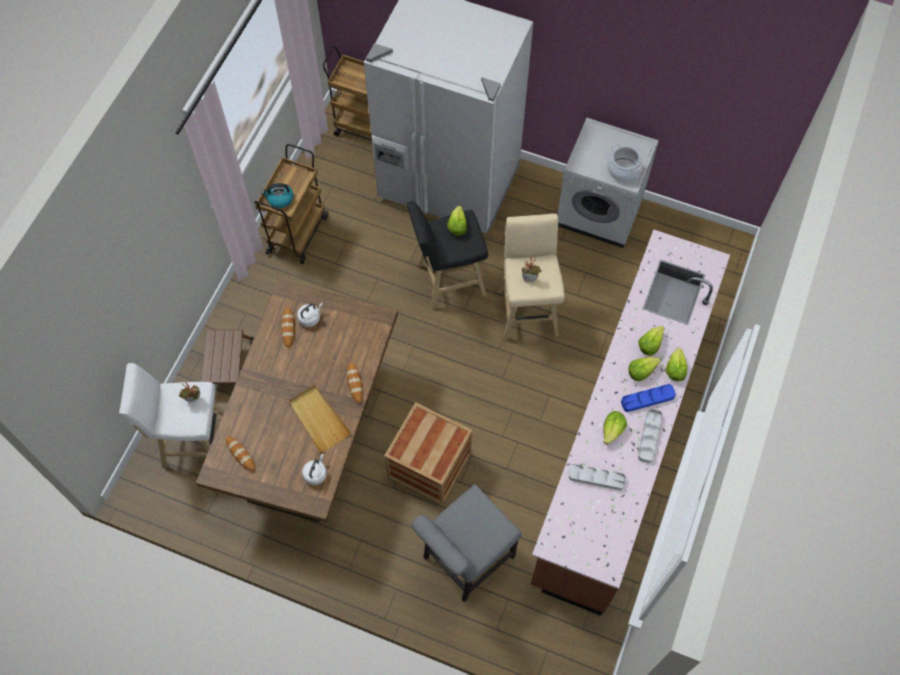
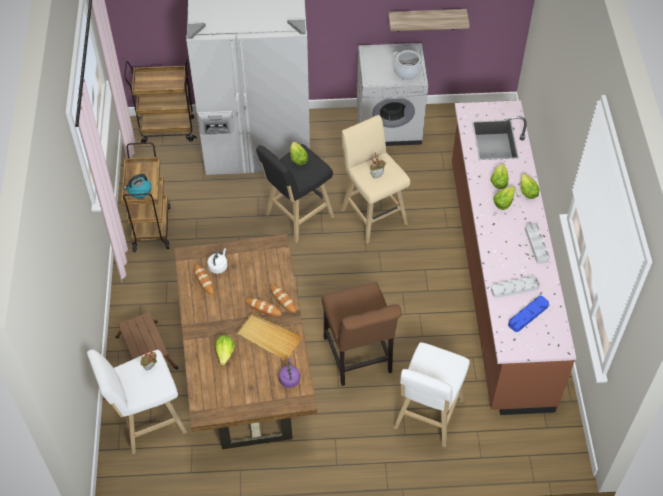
camera: 25 degrees left, 10 degrees down
bread [226,436,255,471] -> bread moved to [245,298,282,316]
white kettle [302,454,327,485] -> purple kettle [279,358,300,388]
crate [384,402,472,505] -> brown chair [322,282,402,386]
grey chair [411,484,522,602] -> white stool [393,342,470,447]
lettuce [603,411,627,445] -> lettuce moved to [215,335,235,365]
blue tray [621,384,676,412] -> blue tray moved to [508,296,549,332]
none -> shelf [388,9,470,32]

